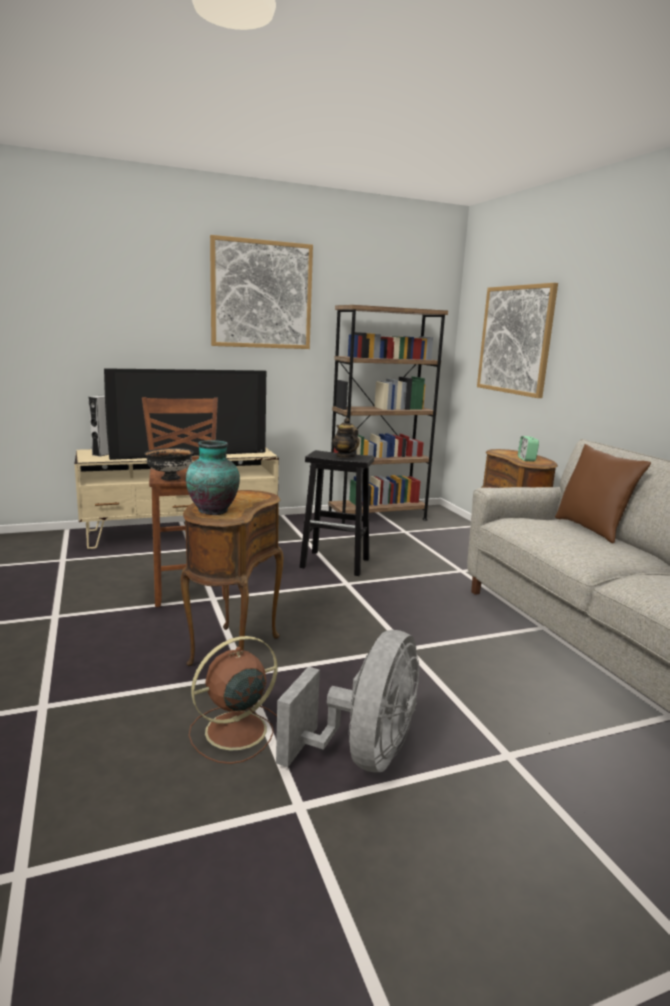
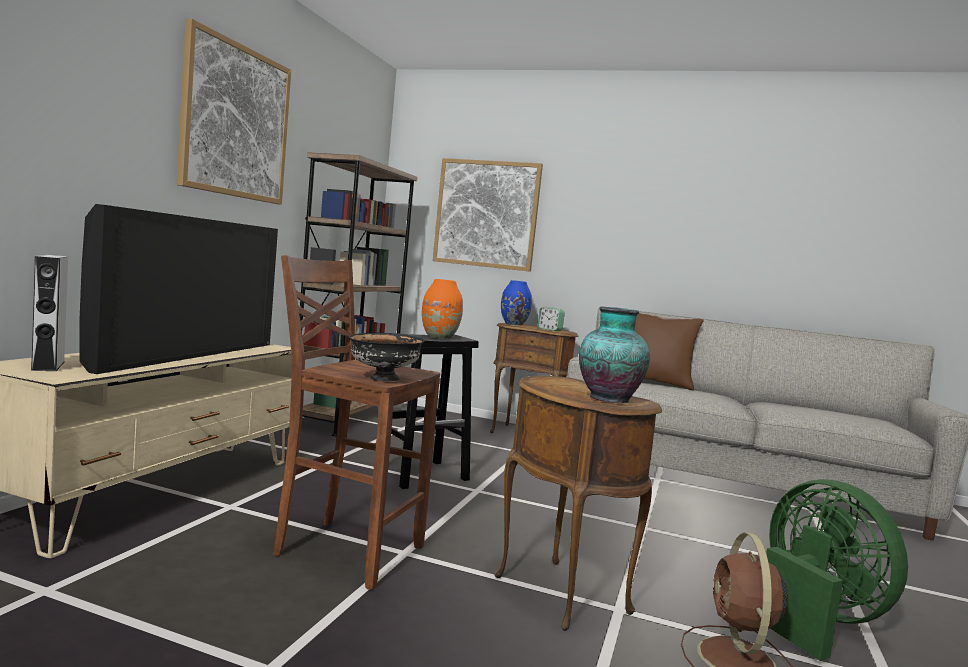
camera: 50 degrees left, 10 degrees down
grey fan [276,630,419,772] -> green fan [766,479,908,661]
teapot [332,418,360,458] -> orange vase [422,279,463,339]
none -> blue vase [501,280,532,325]

